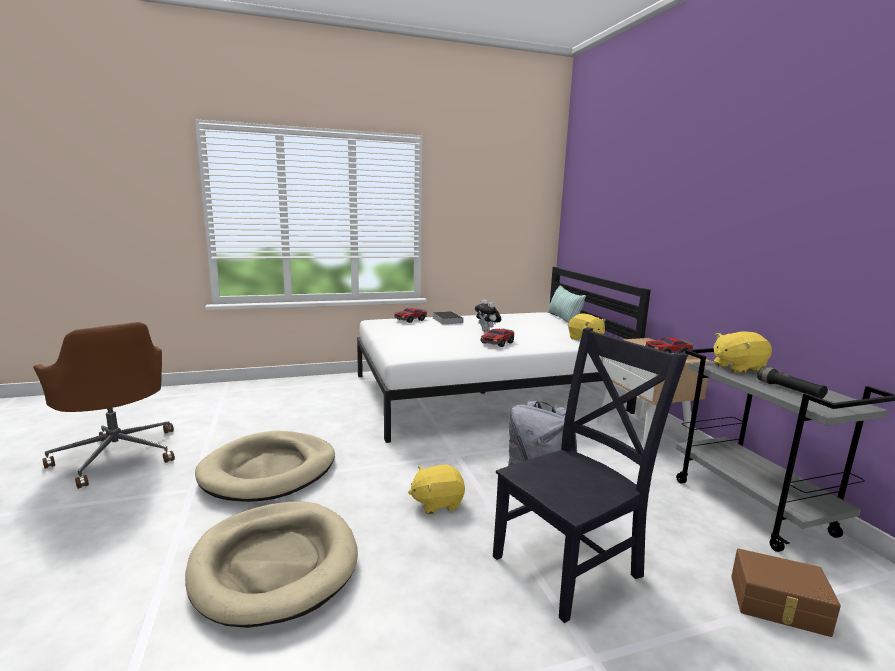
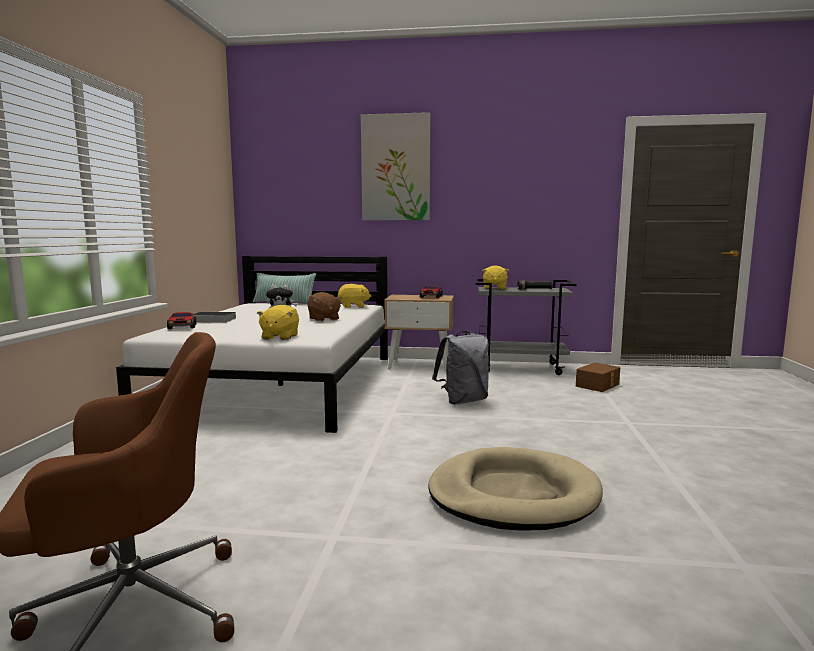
camera: 65 degrees left, 5 degrees down
beige dog bed [195,431,335,502] -> none
yellow plush toy [408,465,465,514] -> yellow plush toy moved to [257,305,299,340]
toy car [480,329,514,347] -> brown plush toy [307,292,342,321]
black chair [493,327,688,623] -> none
none -> picture [361,112,431,220]

